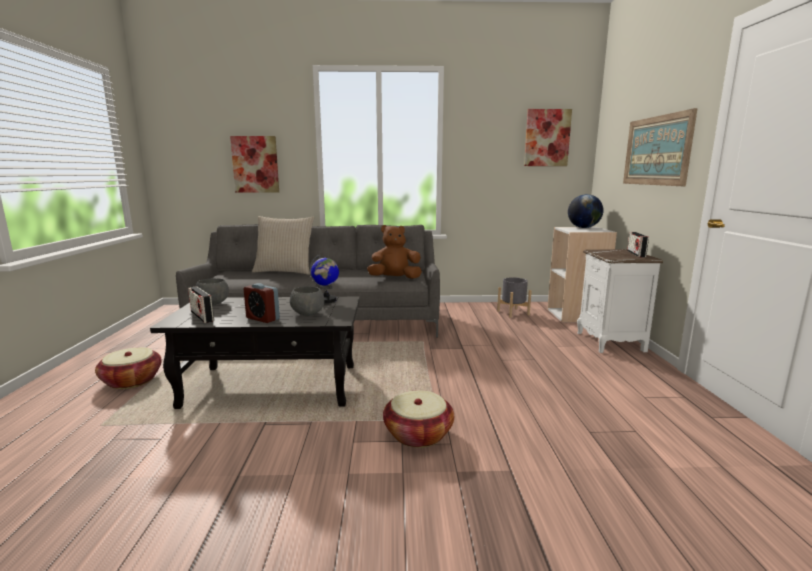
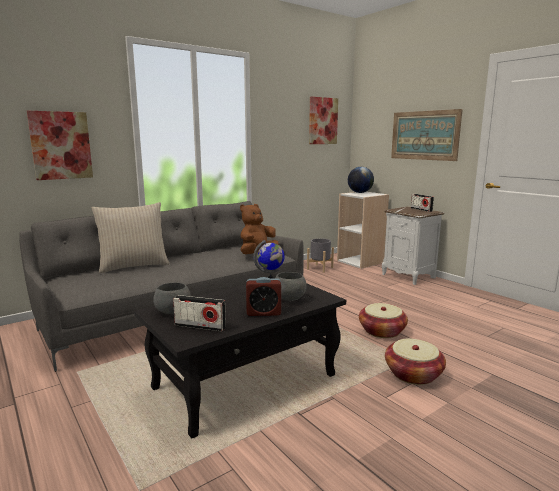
camera: 35 degrees left, 0 degrees up
basket [95,347,162,389] -> basket moved to [359,303,408,338]

